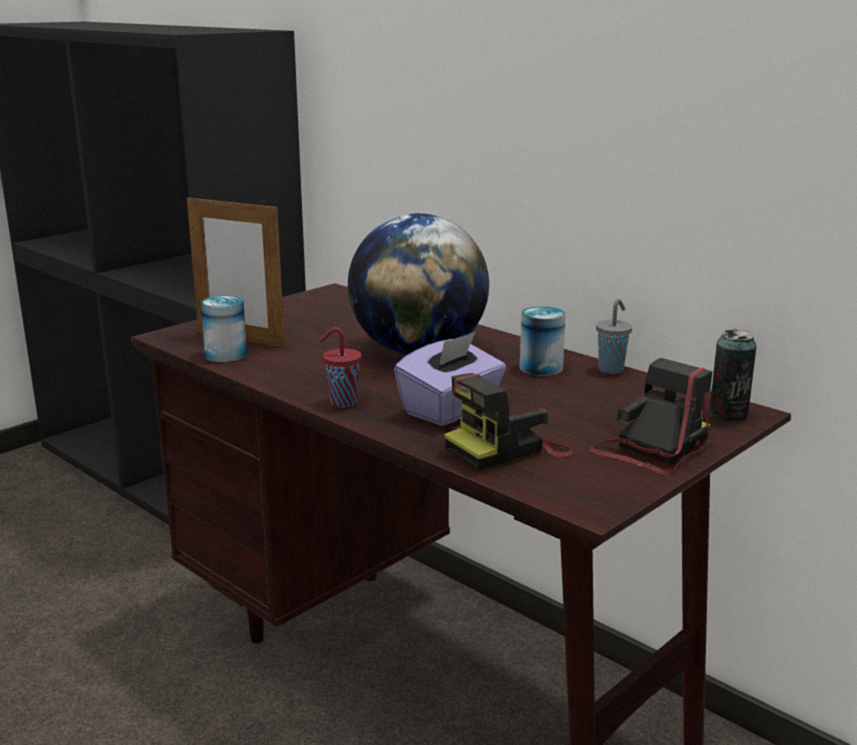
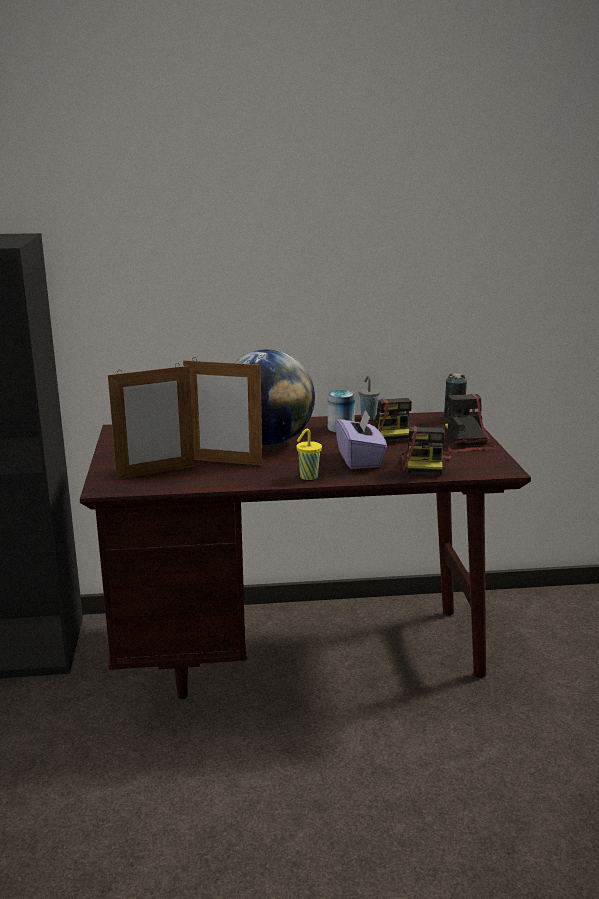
camera: 50 degrees left, 0 degrees up
can [200,295,247,362] -> none
red cup [319,327,362,407] -> yellow cup [296,429,322,480]
none -> picture frame [183,357,263,466]
none -> camera [370,398,412,443]

